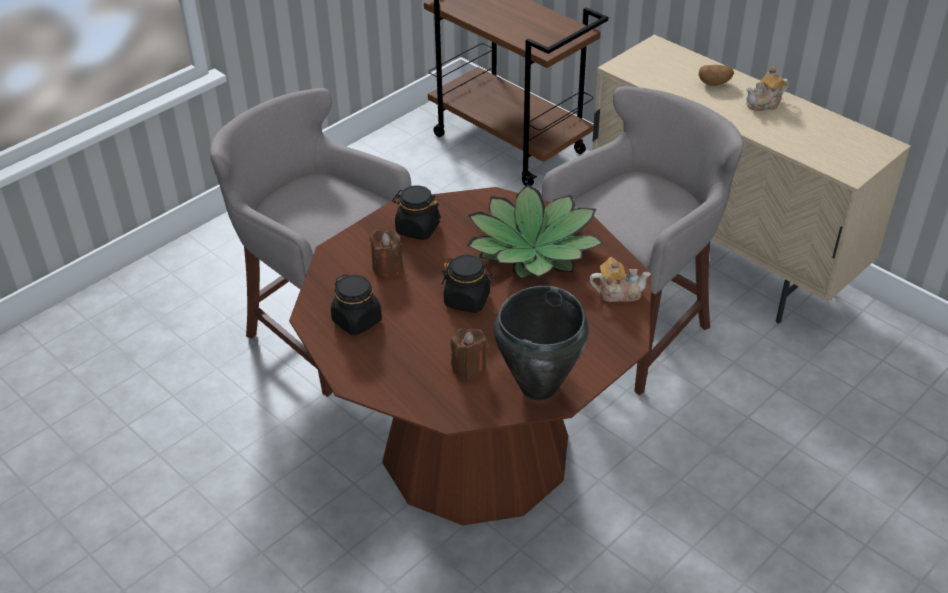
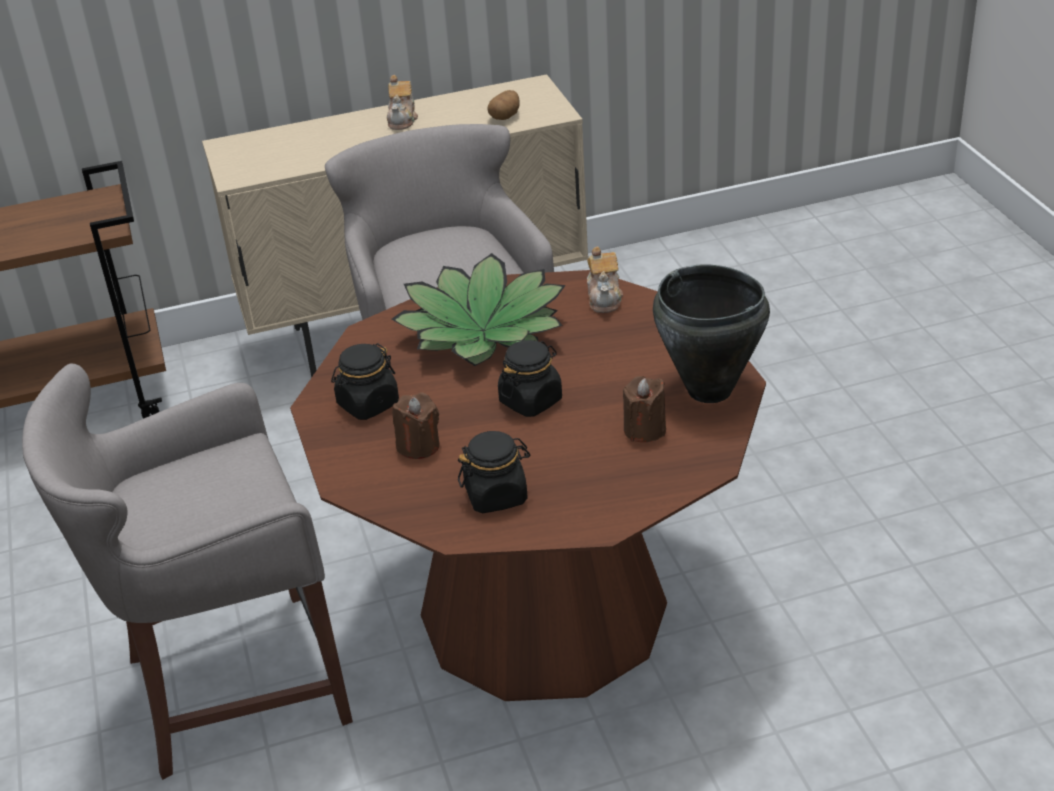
camera: 60 degrees left, 5 degrees down
teapot [589,257,651,302] -> teapot turned 150 degrees clockwise [587,246,623,313]
potato [699,65,734,86] -> potato moved to [487,90,519,120]

